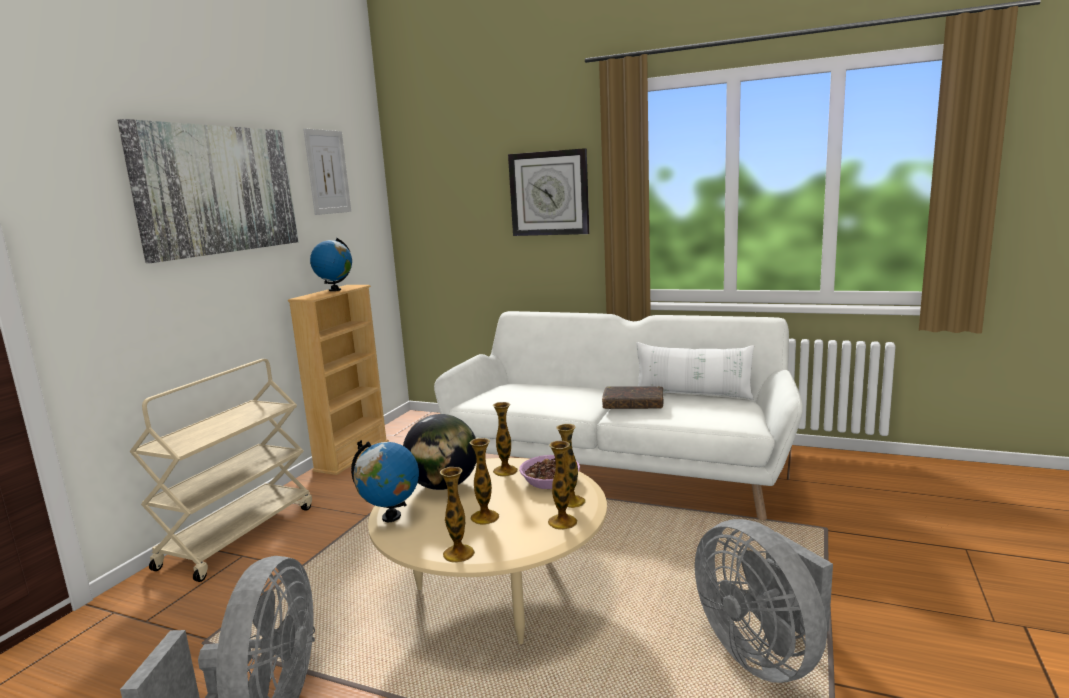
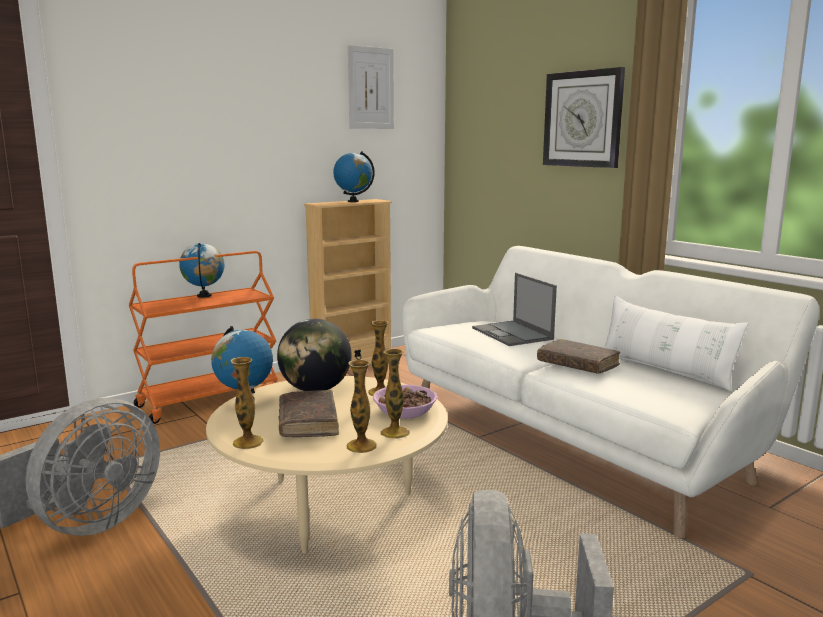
camera: 30 degrees right, 0 degrees up
picture [117,119,298,263] -> none
beige cart [129,359,312,582] -> orange cart [129,251,278,424]
vase [470,438,499,525] -> brown book [279,390,339,437]
none -> globe [179,243,224,297]
none -> laptop [472,273,557,346]

